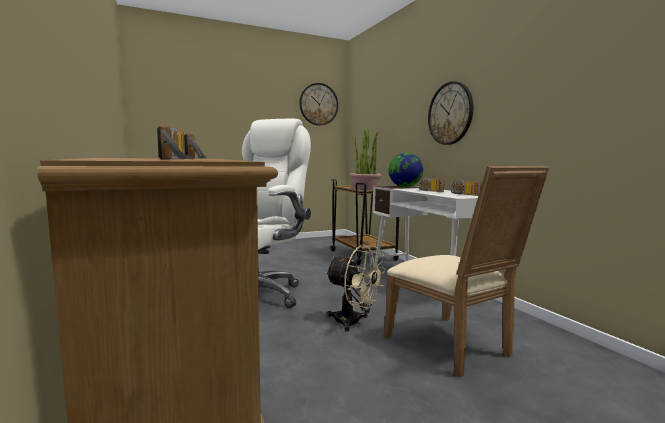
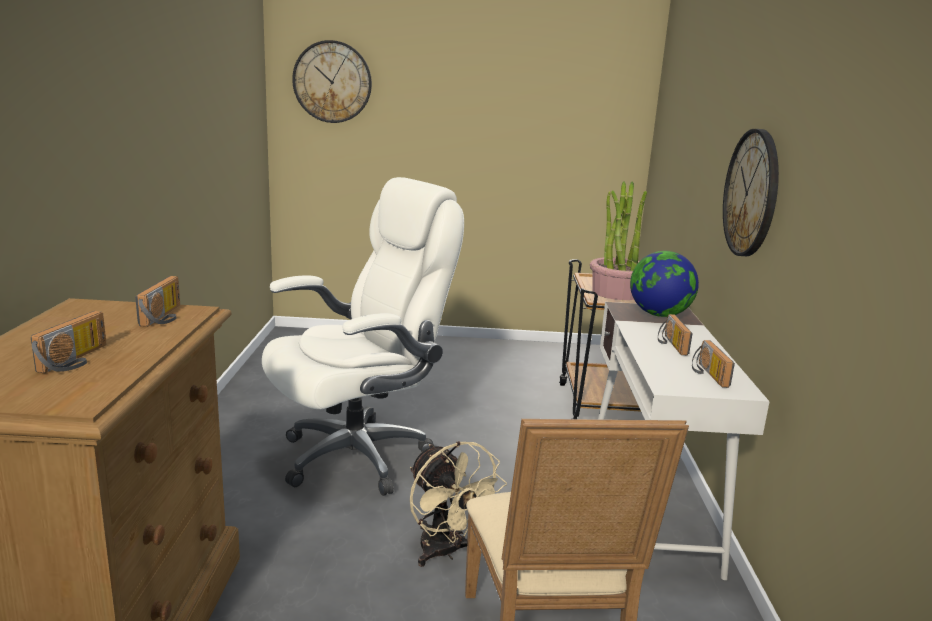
camera: 25 degrees right, 10 degrees up
wall clock [299,83,338,126] -> wall clock moved to [292,40,372,123]

